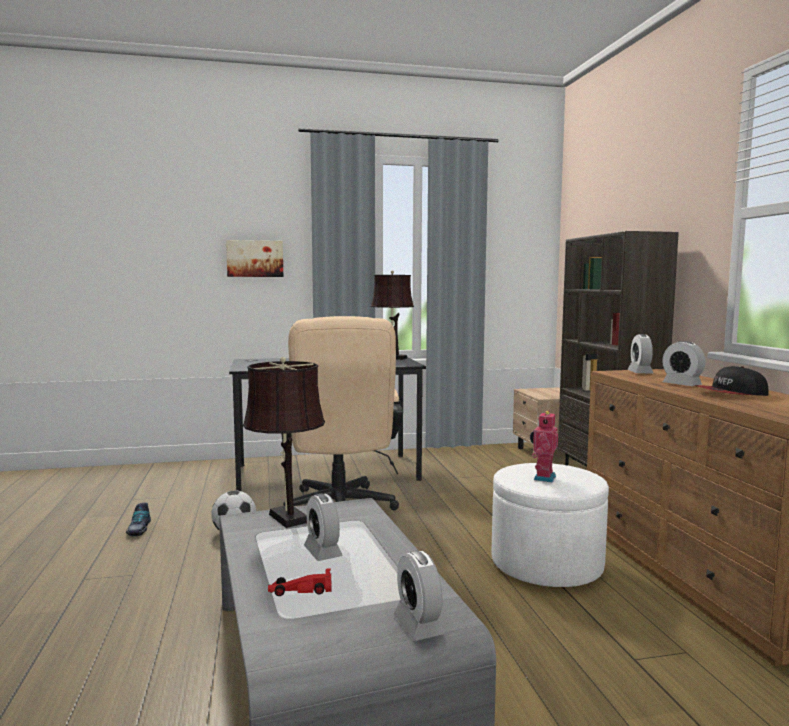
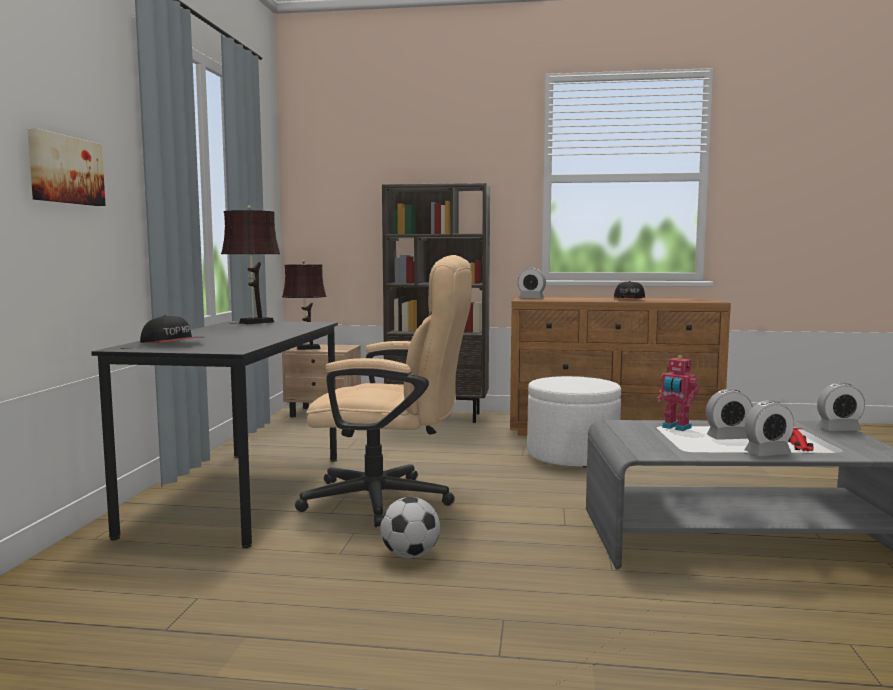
camera: 70 degrees left, 0 degrees up
shoe [126,502,151,537] -> none
brown table lamp [243,357,325,528] -> brown table lamp moved to [282,260,326,350]
toy robot [530,411,558,483] -> toy robot moved to [657,355,699,431]
alarm clock [662,341,706,386] -> alarm clock moved to [745,400,794,456]
none -> cap [140,315,201,343]

